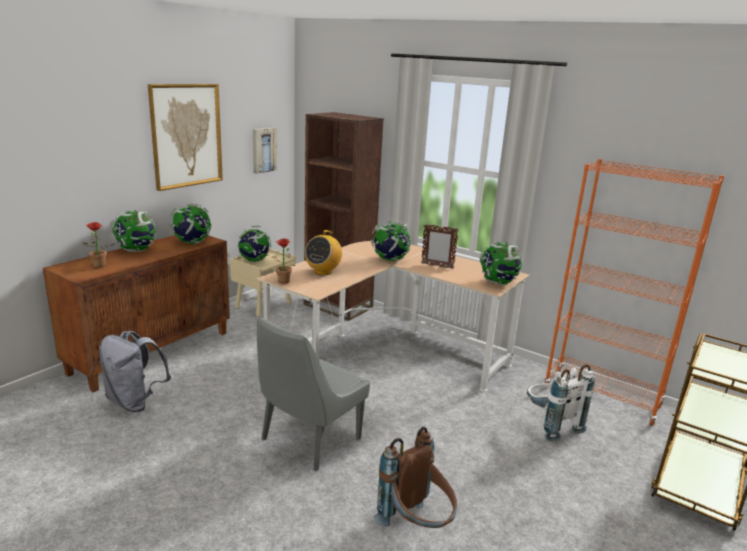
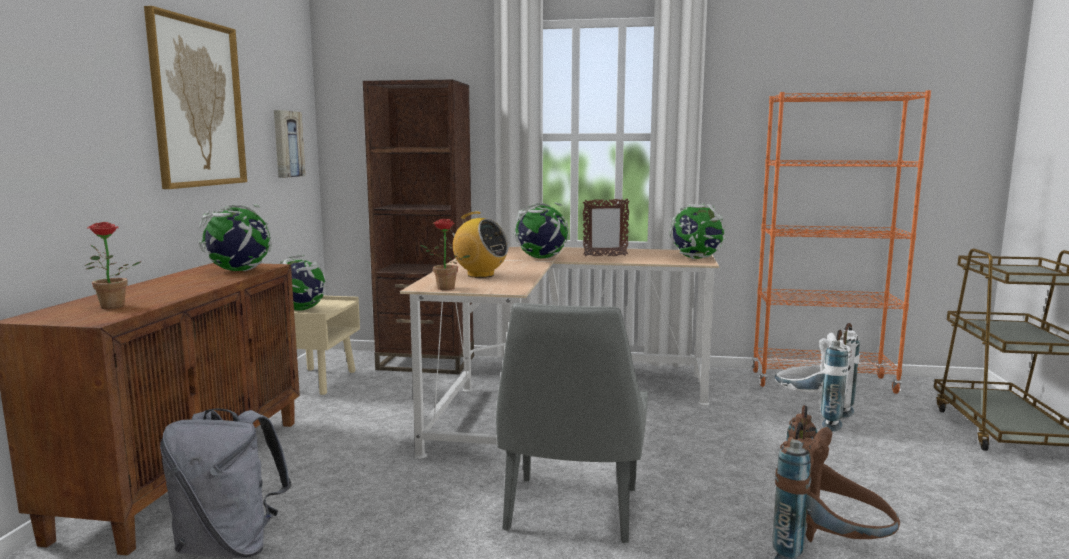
camera: 25 degrees left, 10 degrees down
globe [111,210,156,252] -> none
radio [305,230,342,275] -> radio turned 60 degrees counterclockwise [451,212,509,278]

